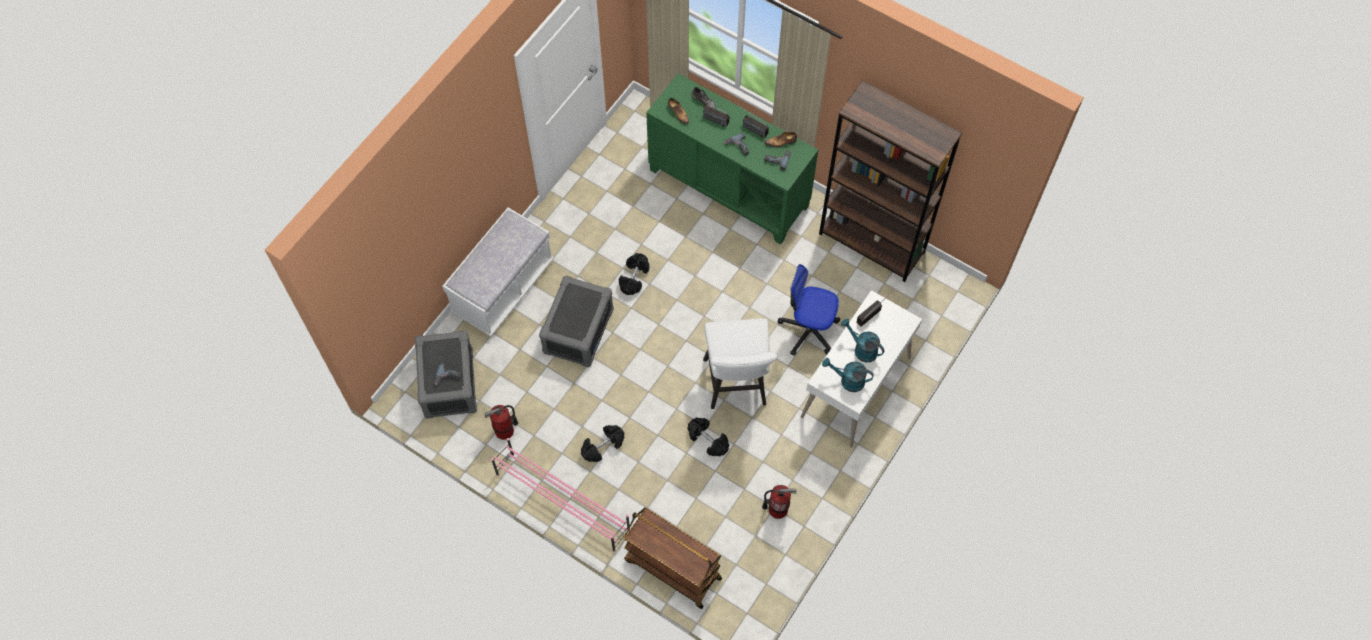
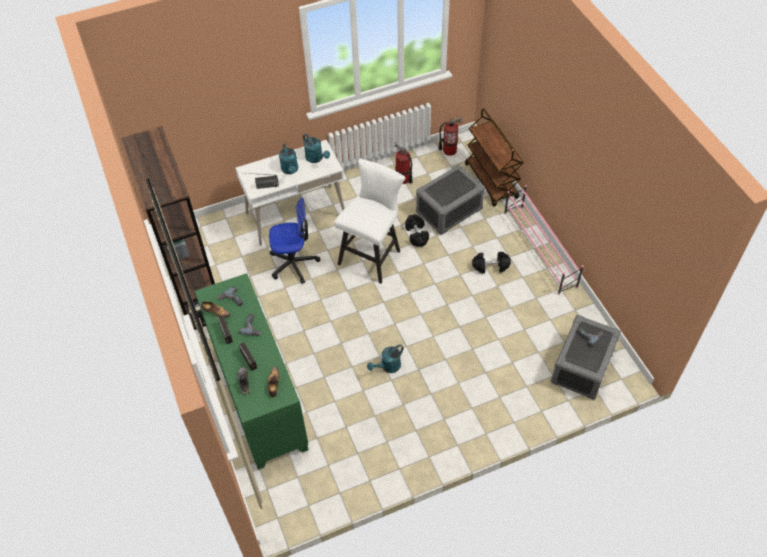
camera: 145 degrees left, 10 degrees down
white bench [442,208,554,337] -> none
fire extinguisher [485,405,518,440] -> fire extinguisher moved to [439,118,462,156]
grey storage box [539,276,614,367] -> grey storage box moved to [416,165,485,235]
black dumbbell [619,253,649,295] -> turquoise watering can [367,344,404,373]
office chair [778,264,840,356] -> office chair turned 60 degrees counterclockwise [269,198,320,284]

